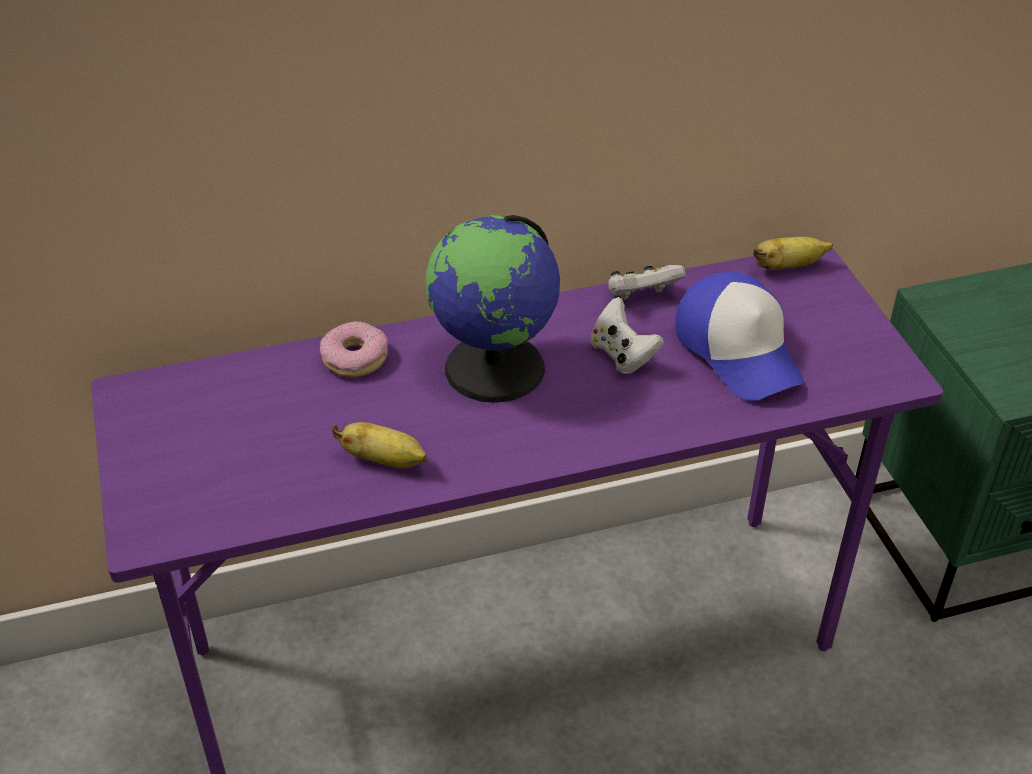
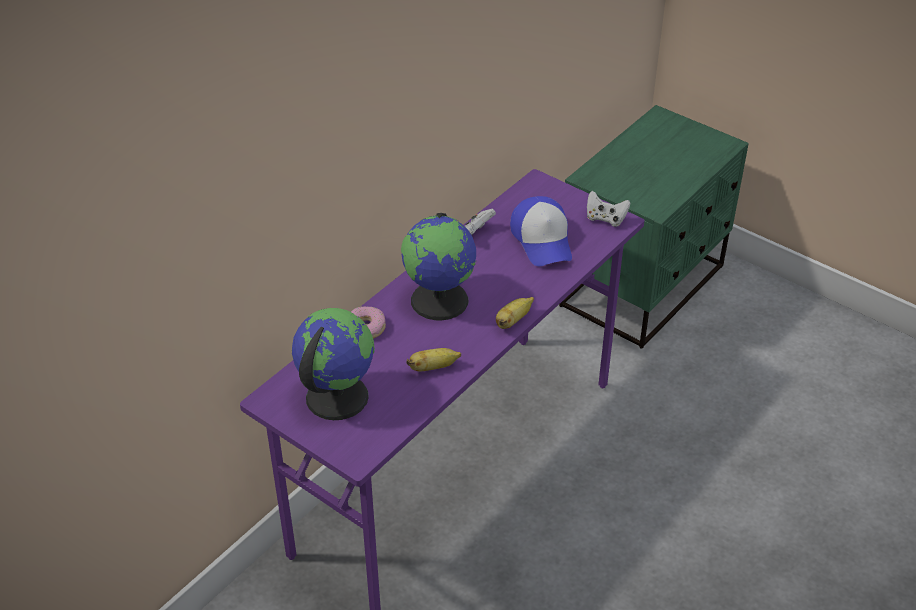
camera: 35 degrees left, 0 degrees up
white game controller [590,297,664,374] -> white game controller moved to [587,191,630,227]
cap [675,272,805,401] -> cap turned 45 degrees clockwise [510,196,572,266]
banana [753,237,833,270] -> banana moved to [496,297,534,329]
none -> globe [291,308,374,420]

